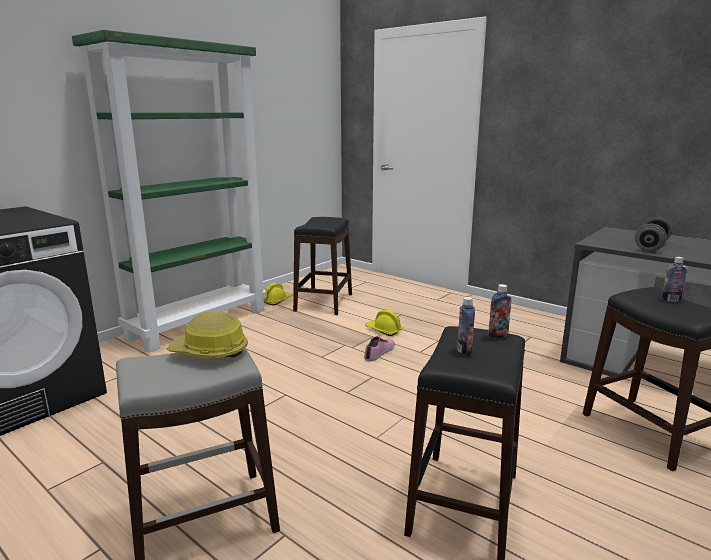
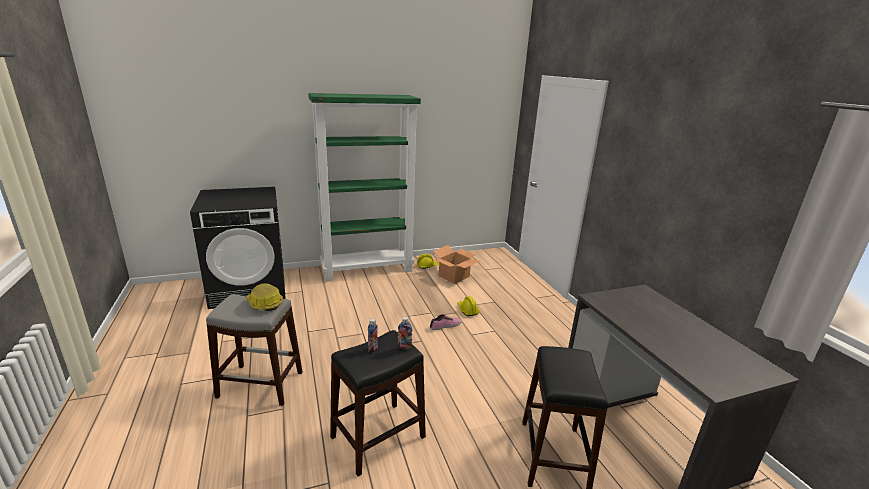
camera: 30 degrees right, 5 degrees up
black stool [293,217,352,315] -> cardboard box [433,245,480,284]
grey dumbbell [635,217,672,252] -> none
bottle [662,257,687,302] -> none

